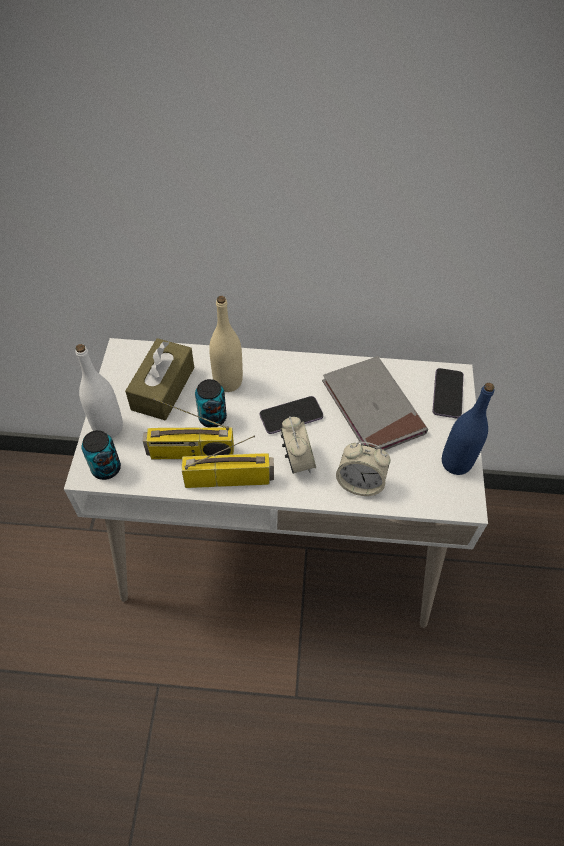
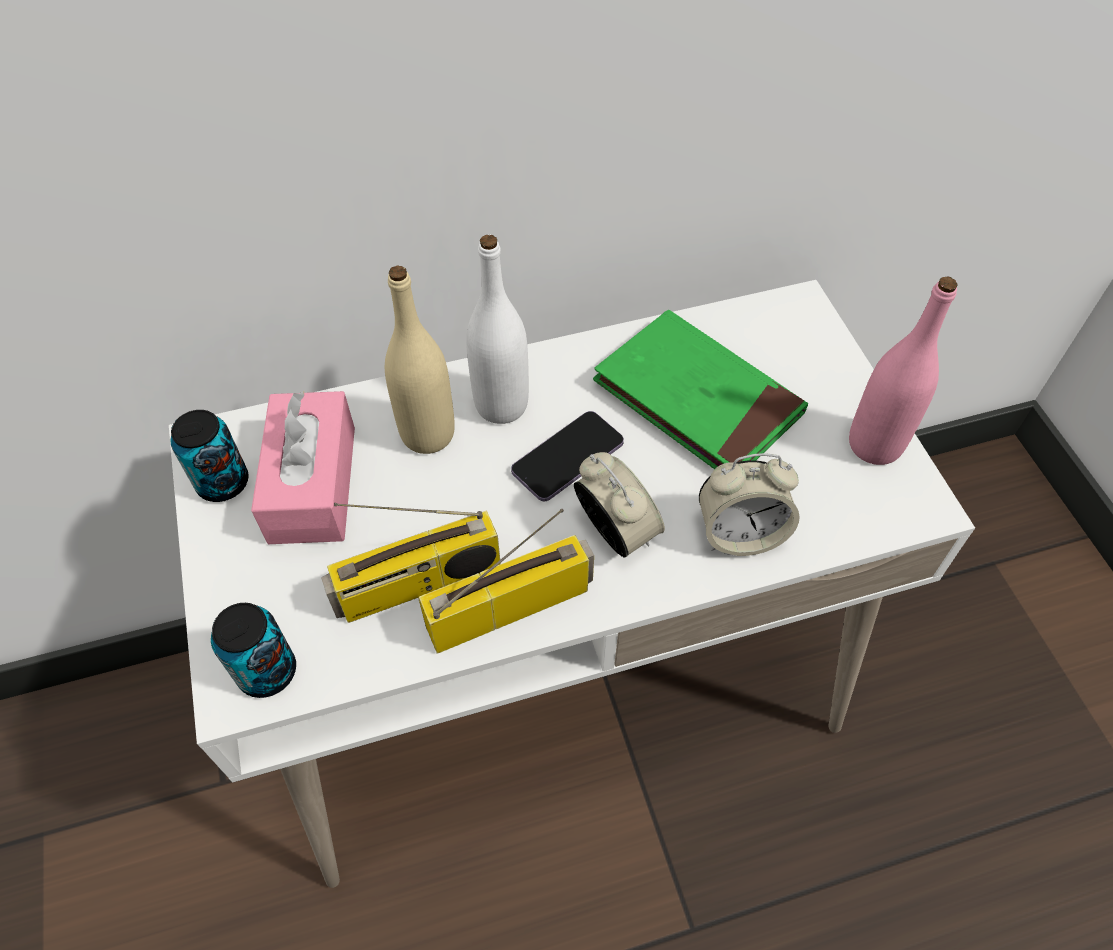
camera: 20 degrees left, 0 degrees up
white bottle [75,344,123,438] -> white bottle moved to [466,234,529,424]
brown tissue box [125,338,194,420] -> pink tissue box [251,391,355,544]
can [195,379,227,427] -> can moved to [170,410,249,502]
grey book [322,356,428,450] -> green book [593,310,808,469]
phone [433,368,464,418] -> none
blue bottle [442,383,494,475] -> pink bottle [849,277,958,465]

